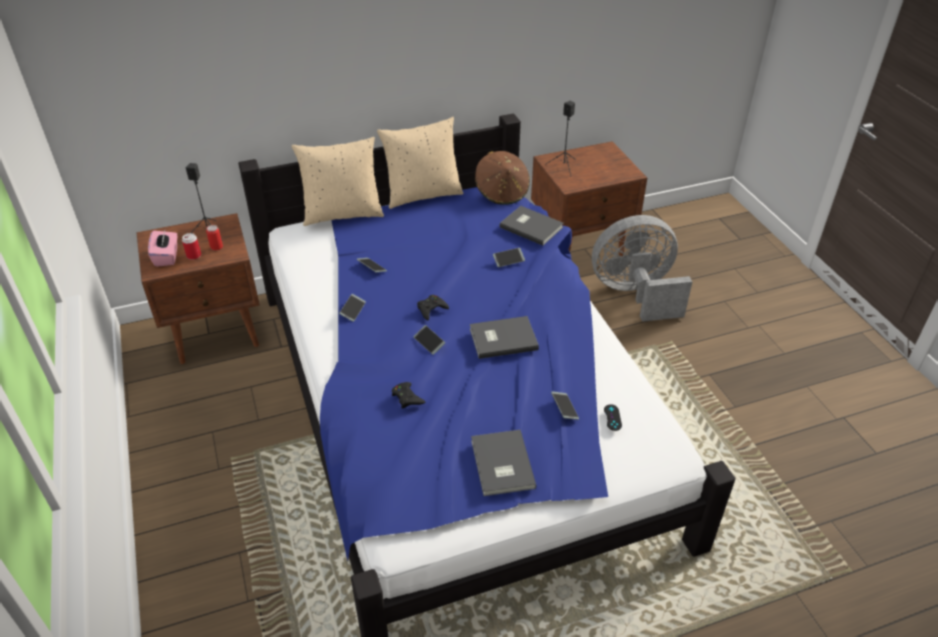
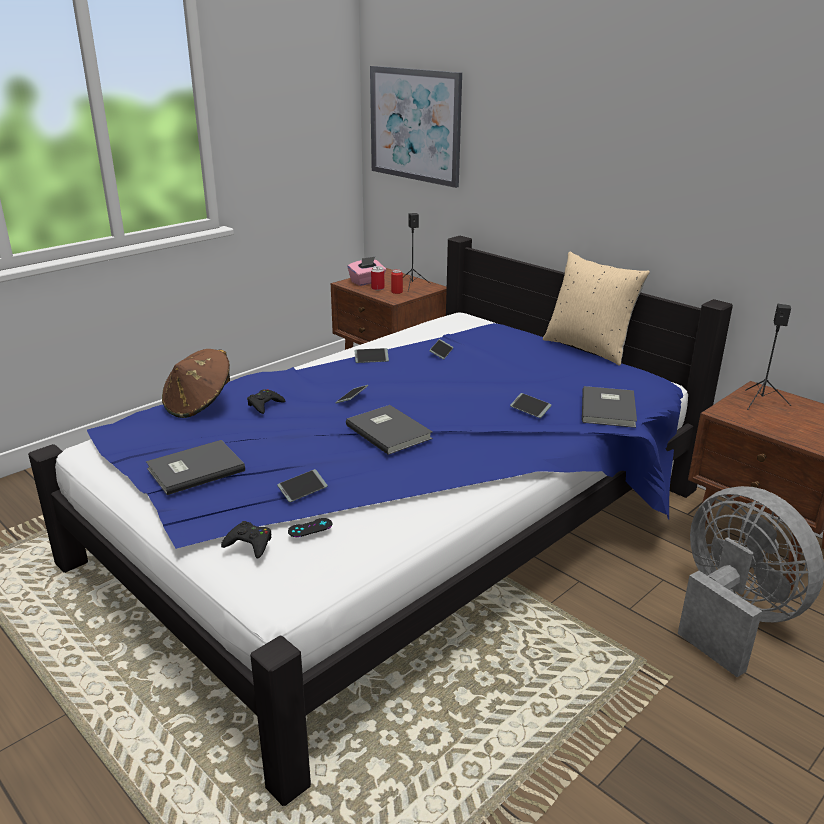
camera: 65 degrees right, 15 degrees down
beige pillow [292,137,384,226] -> none
black game controller [417,295,449,321] -> black game controller moved to [221,521,271,559]
brown hat [475,151,530,205] -> brown hat moved to [162,349,230,418]
none -> picture [370,66,462,188]

